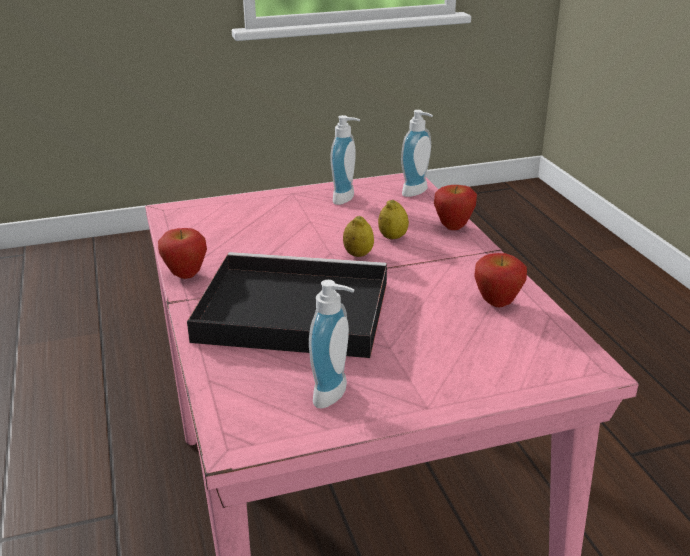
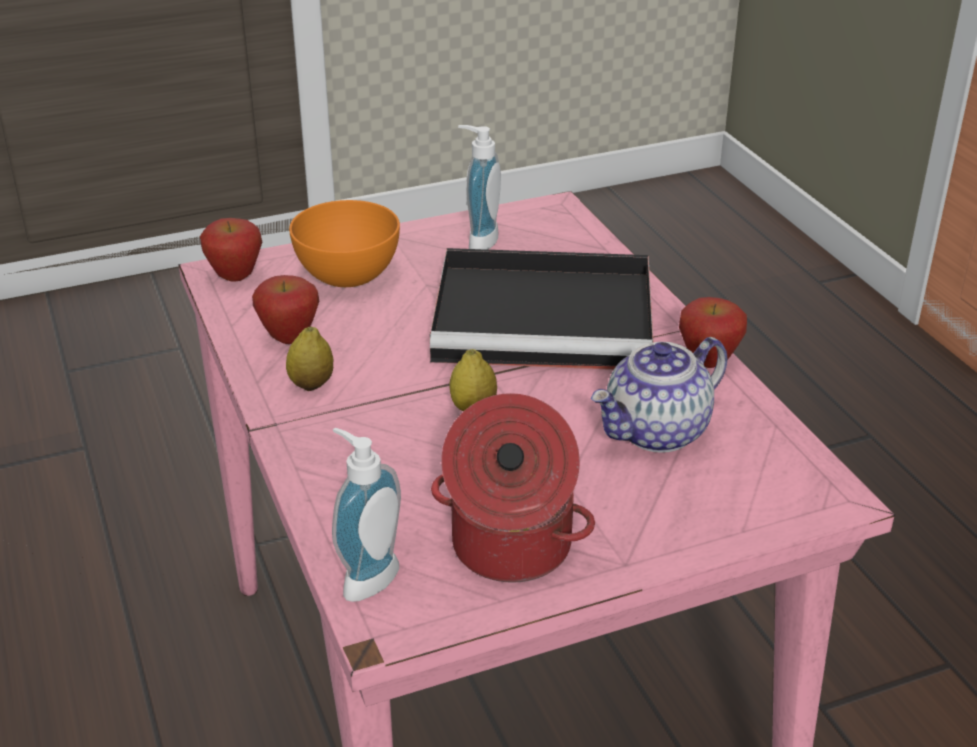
camera: 175 degrees right, 5 degrees up
soap dispenser [330,115,360,205] -> cooking pot [431,393,595,583]
lemon [378,200,409,239] -> lemon moved to [286,327,333,391]
apple [434,185,477,230] -> apple moved to [200,218,262,282]
none -> orange bowl [289,200,400,287]
none -> teapot [591,337,727,452]

